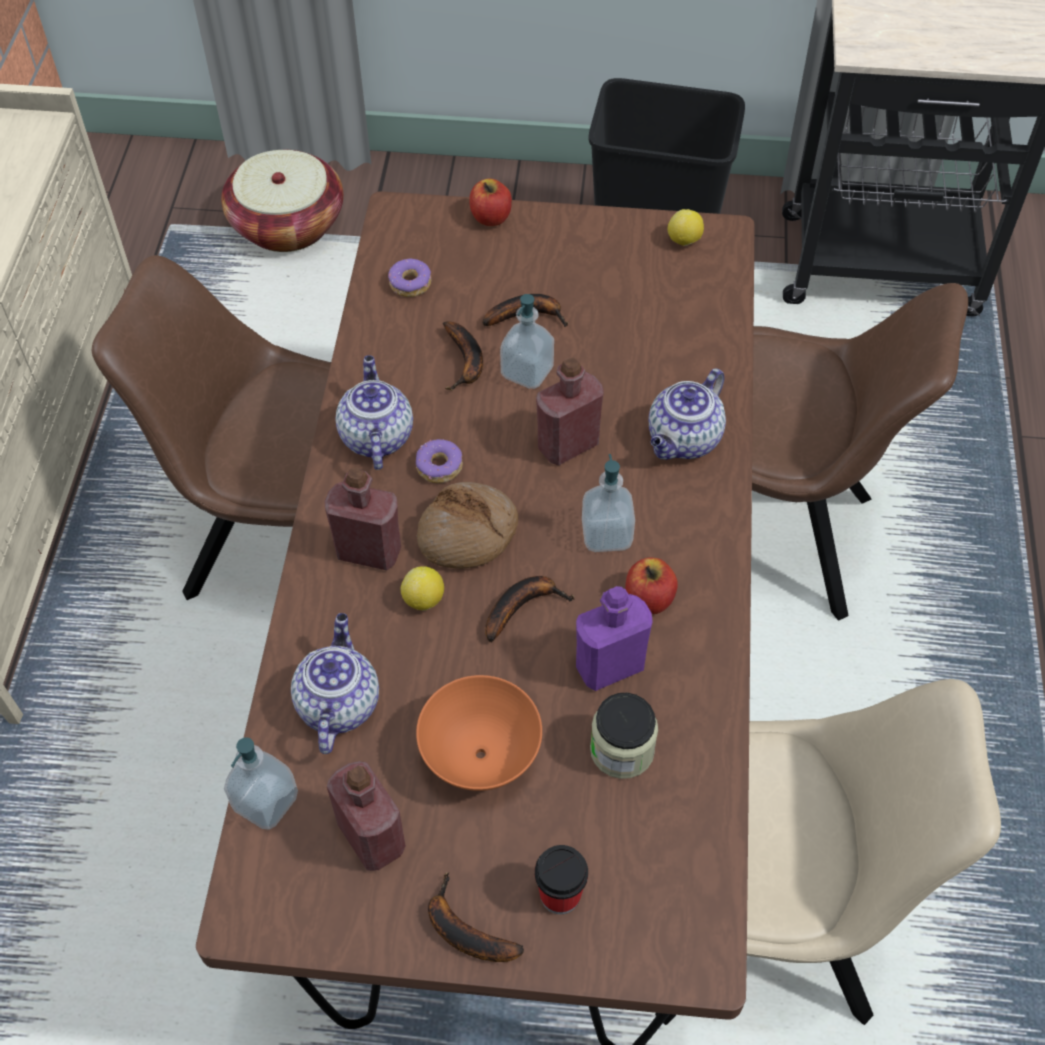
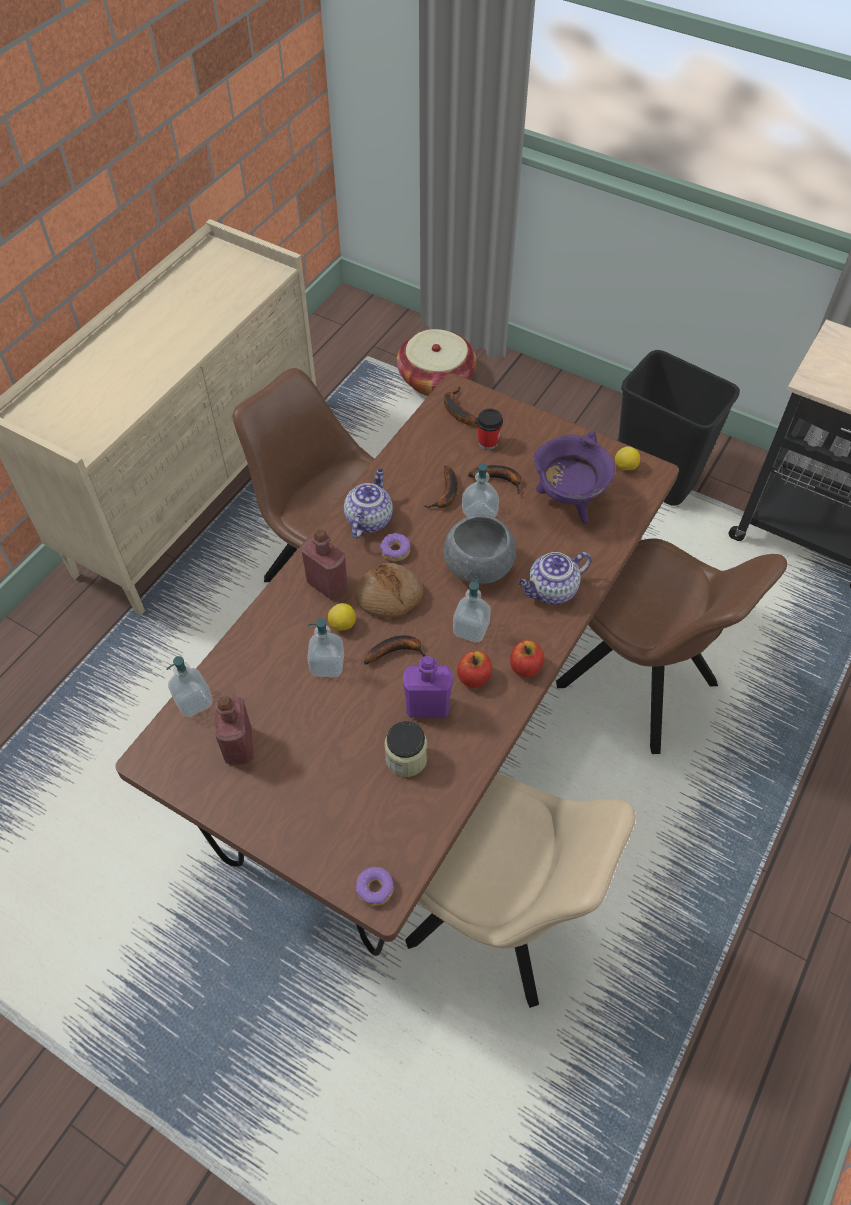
camera: 25 degrees right, 0 degrees up
teapot [291,613,379,754] -> none
donut [388,258,431,297] -> donut moved to [355,867,394,906]
orange bowl [416,675,542,791] -> none
banana [428,873,524,962] -> banana moved to [444,387,477,425]
apple [469,179,512,226] -> apple moved to [510,640,544,677]
cup [535,845,588,914] -> cup moved to [477,409,503,450]
red bottle [536,357,604,465] -> grey bowl [443,515,516,584]
none -> soap dispenser [307,618,344,677]
none -> purple cooking pot [533,431,615,523]

